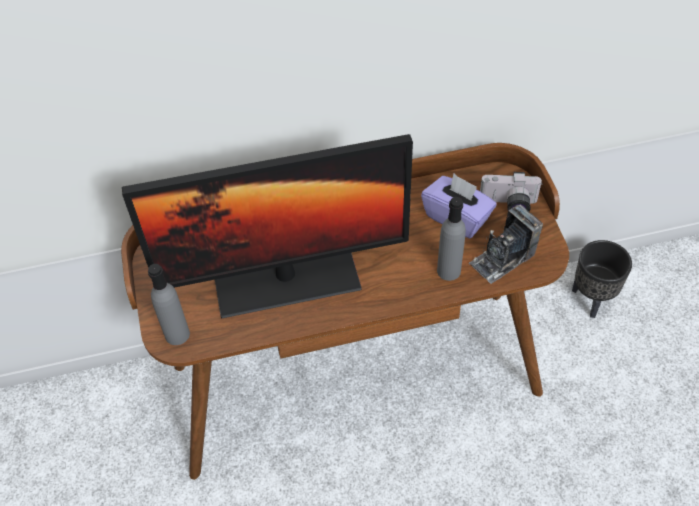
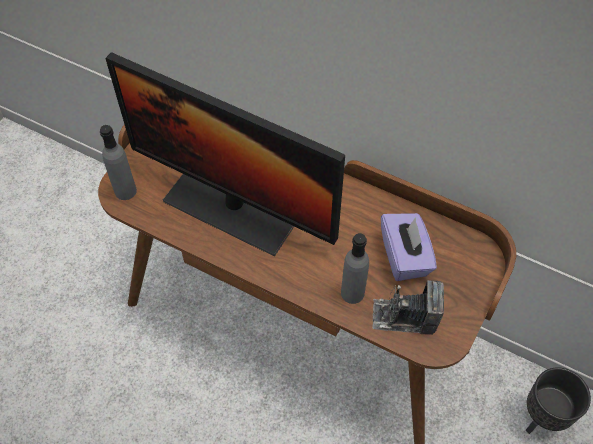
camera: 40 degrees right, 5 degrees up
camera [480,172,543,211] -> none

